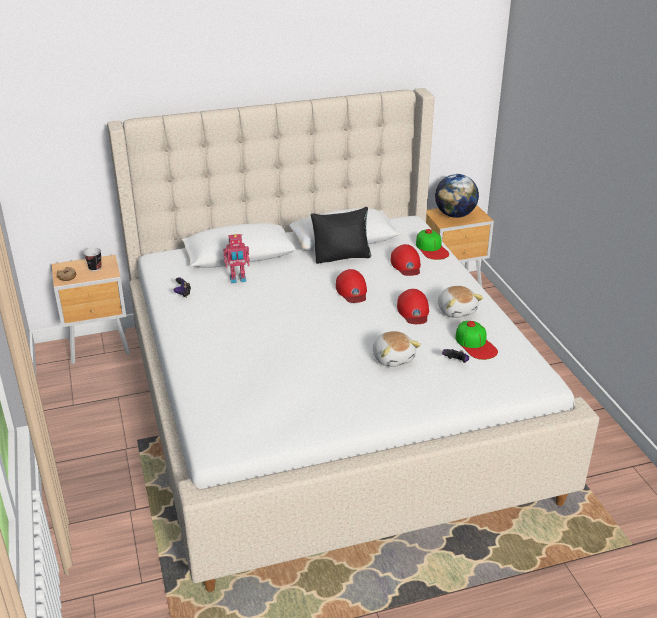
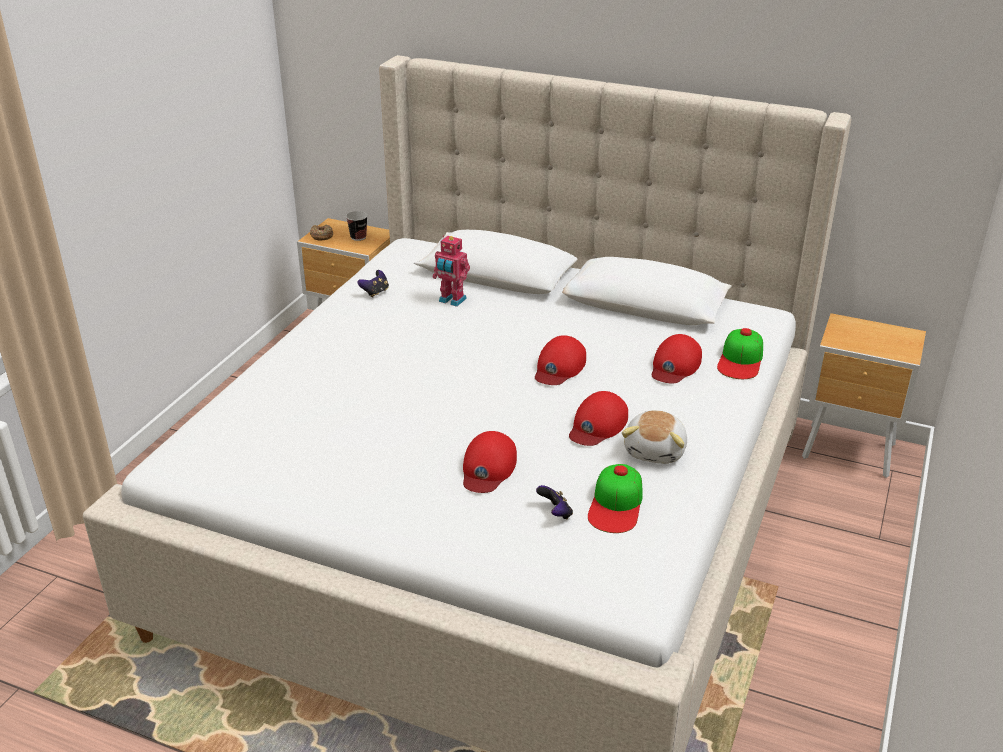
camera: 40 degrees right, 0 degrees up
black pillow [311,207,371,264] -> none
plush toy [373,331,421,367] -> red cap [463,431,517,493]
globe [435,174,479,218] -> none

